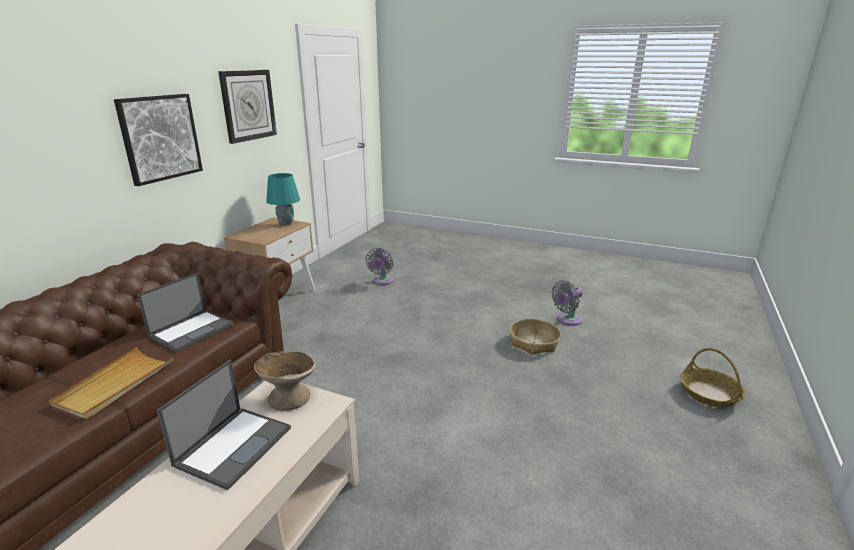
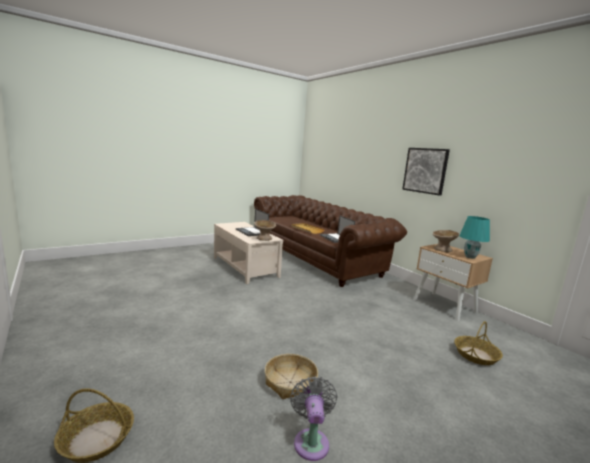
camera: 120 degrees right, 10 degrees down
wall clock [218,70,277,144] -> none
grey fan [366,248,394,285] -> basket [454,321,503,365]
none -> beige bowl [433,230,459,252]

